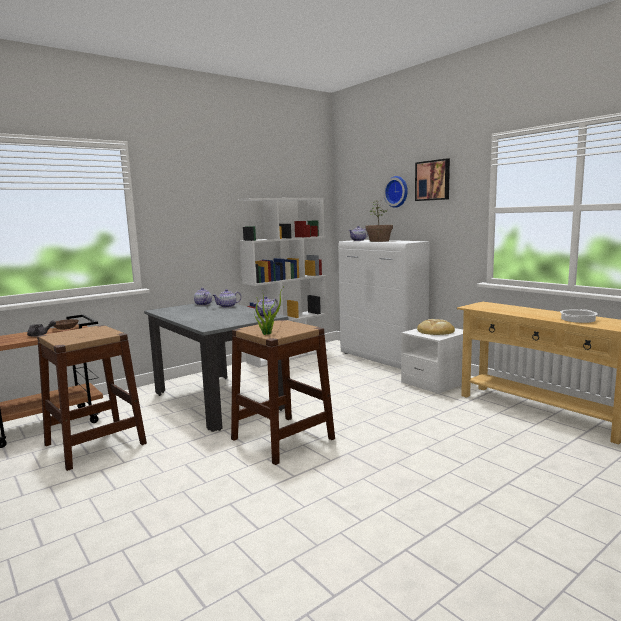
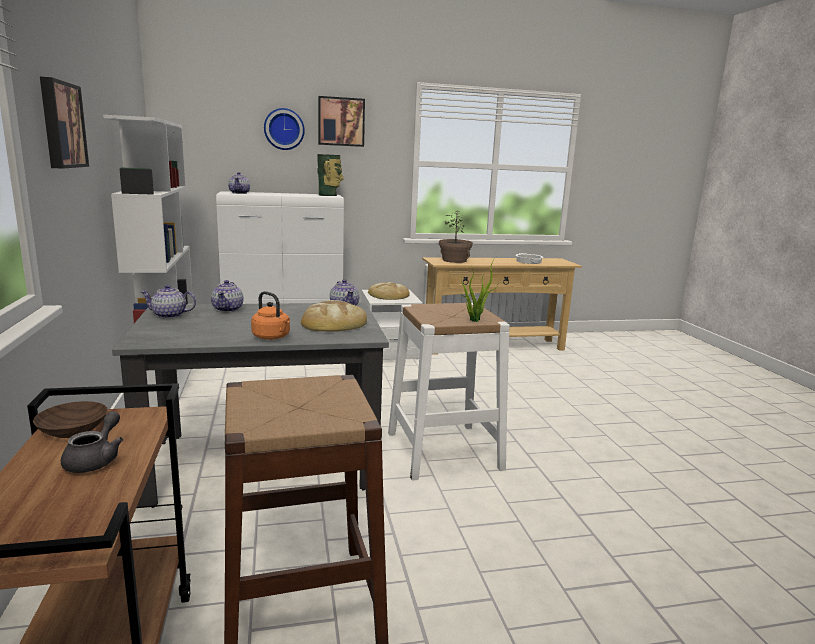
camera: 65 degrees left, 5 degrees up
brown stool [231,320,335,465] -> white stool [388,303,510,481]
potted plant [366,200,393,242] -> potted plant moved to [439,210,473,263]
none -> picture [40,77,89,169]
none -> orange kettle [251,291,290,340]
none -> bread [301,300,367,332]
none -> vase [317,154,344,196]

